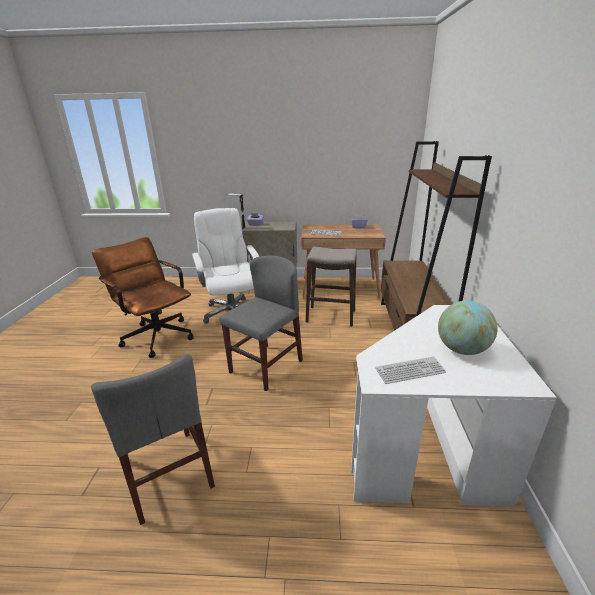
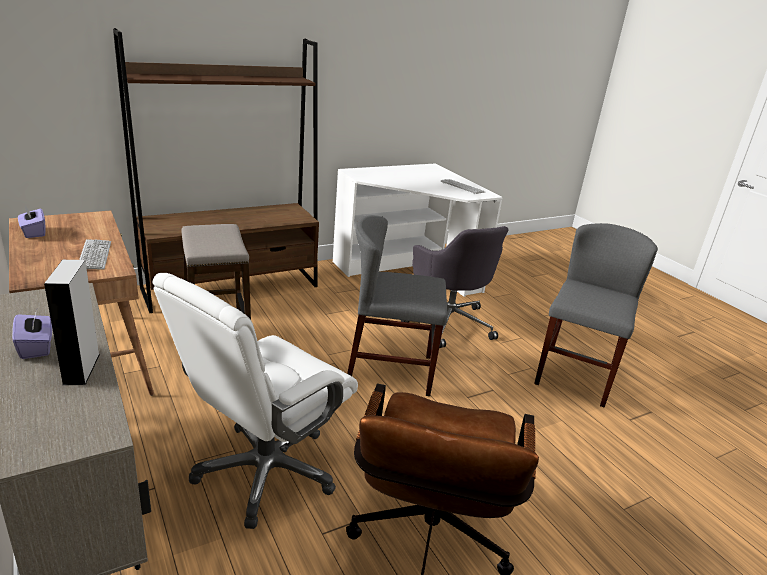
camera: 125 degrees left, 0 degrees up
globe [438,301,498,355] -> none
none -> grey office chair [401,226,509,348]

